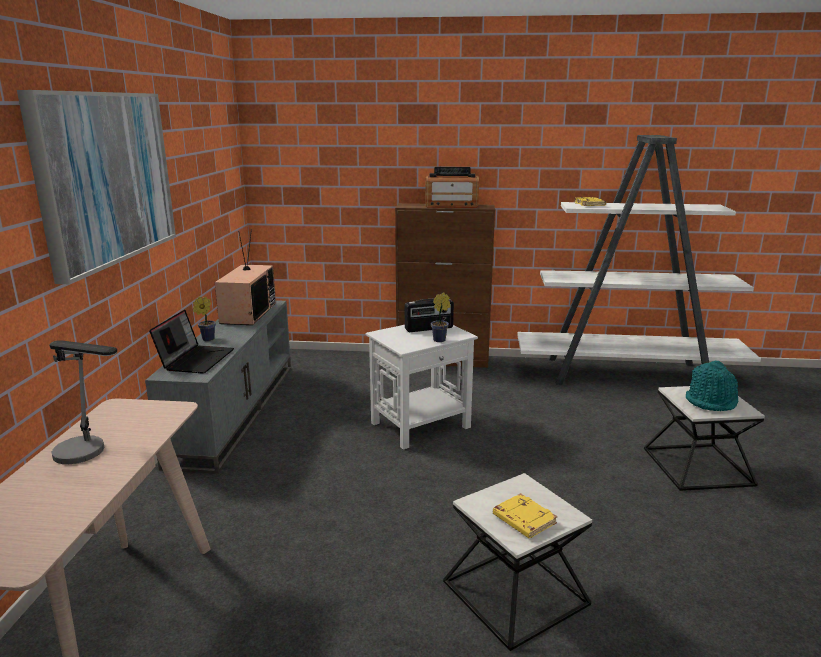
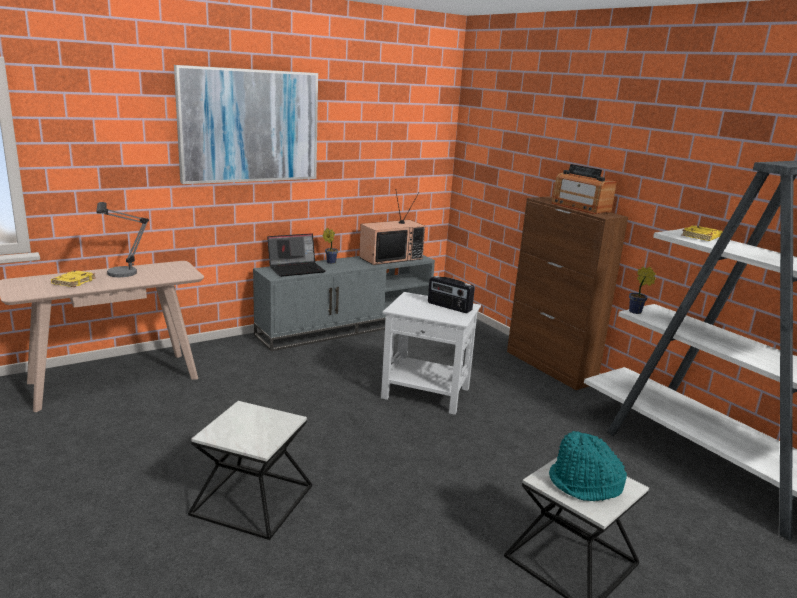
camera: 50 degrees right, 0 degrees up
potted plant [431,292,451,342] -> potted plant moved to [629,267,656,314]
yellow book [493,493,557,538] -> yellow book moved to [51,270,96,287]

